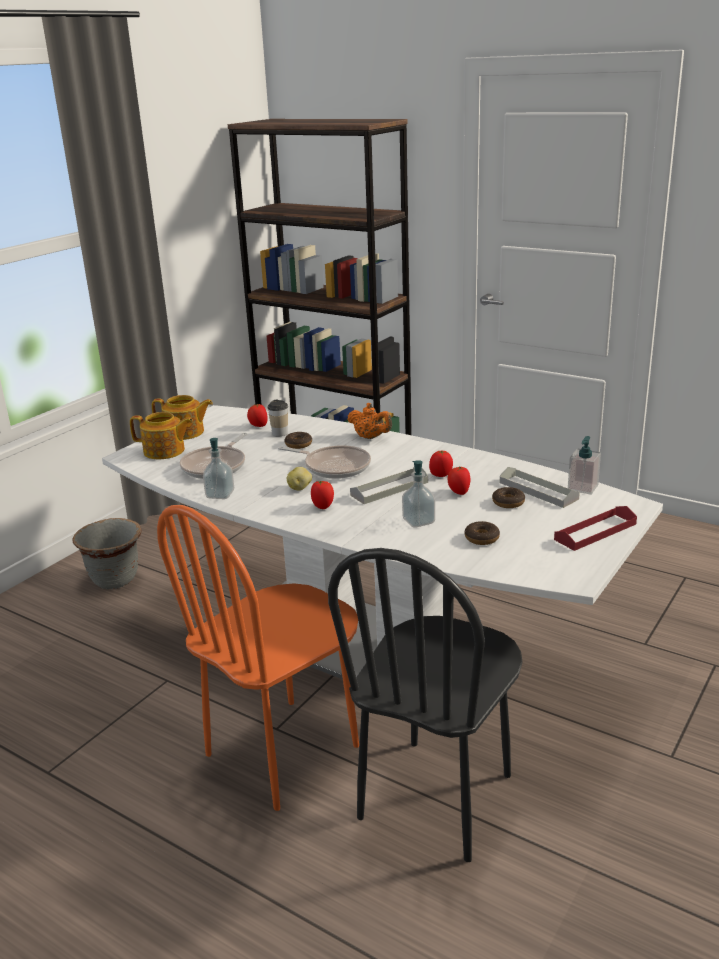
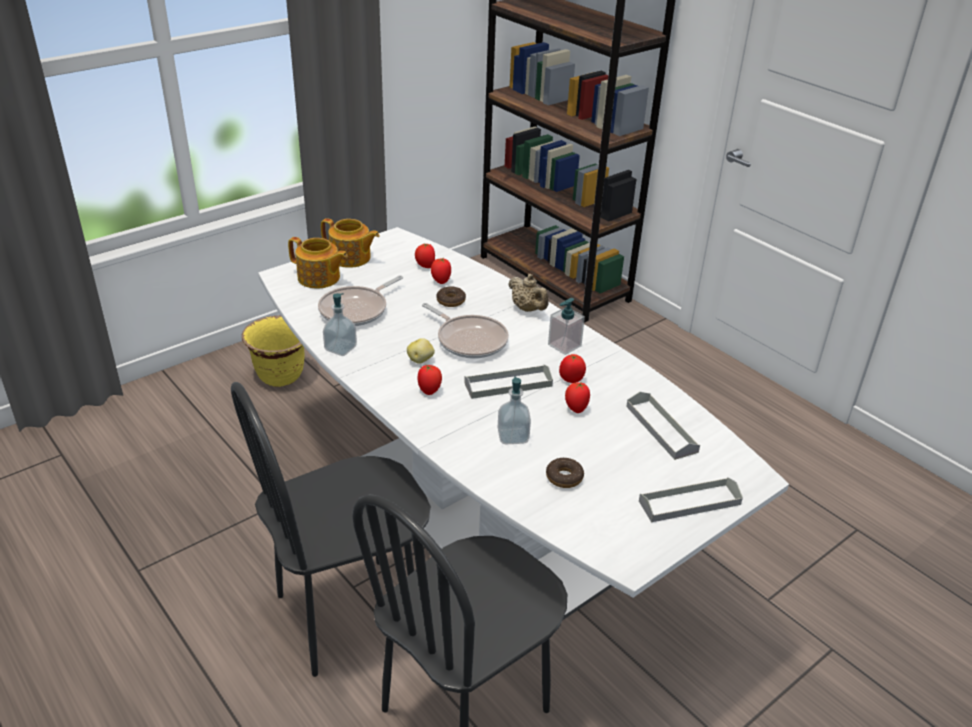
camera: 15 degrees right, 10 degrees up
grey planter [72,518,142,589] -> yellow planter [242,315,305,387]
orange chair [157,505,359,811] -> black chair [231,382,430,677]
cup [268,400,288,436] -> tomato [431,258,451,284]
orange teapot [347,403,392,439] -> beige teapot [509,274,549,312]
donut [492,487,525,508] -> none
red tray [554,506,637,551] -> grey tray [639,477,743,522]
soap dispenser [568,436,601,495] -> soap dispenser moved to [548,298,585,355]

